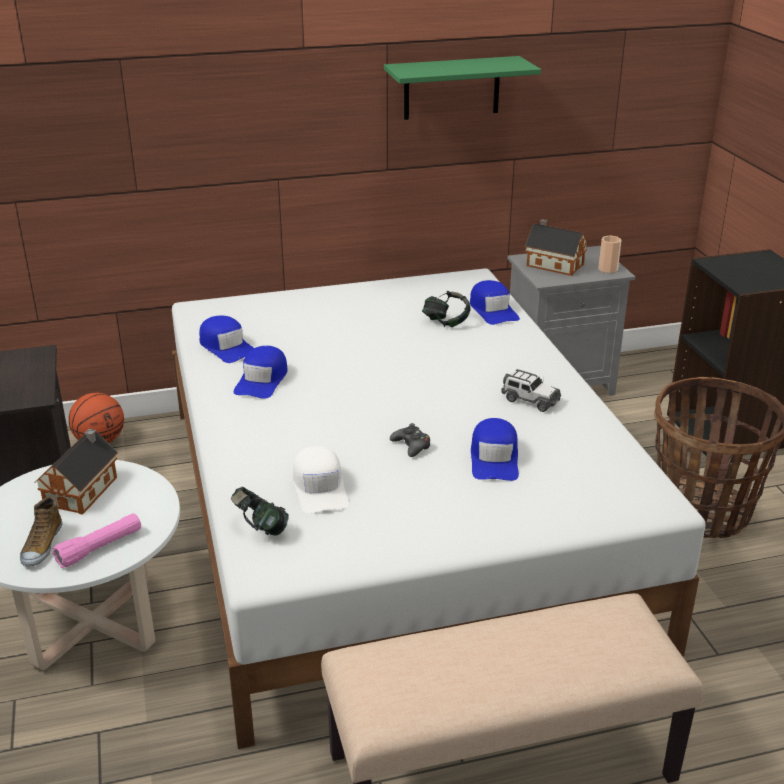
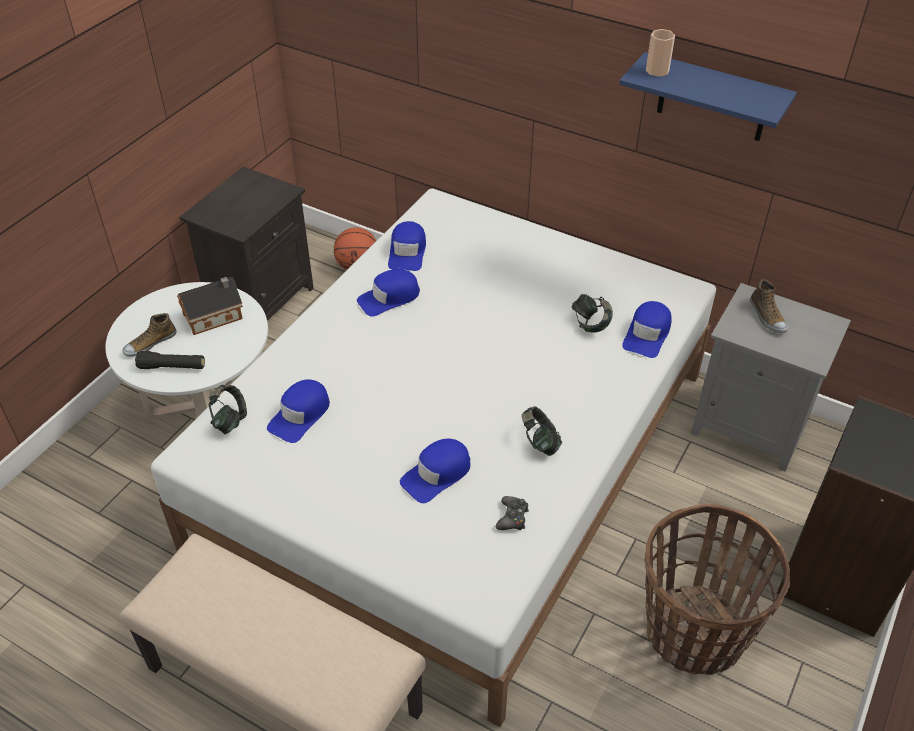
camera: 45 degrees right, 15 degrees up
pink flashlight [52,513,141,568] -> black flashlight [135,351,205,369]
white cap [293,446,349,514] -> blue cap [267,380,330,443]
green shelf [384,56,541,120] -> blue shelf [619,52,797,141]
black game controller [390,423,430,457] -> black game controller moved to [496,496,529,530]
toy car [501,369,561,412] -> headphones [522,406,562,456]
toy house [525,219,588,276] -> shoe [750,279,788,333]
cup [598,235,622,273] -> cup moved to [646,29,675,77]

